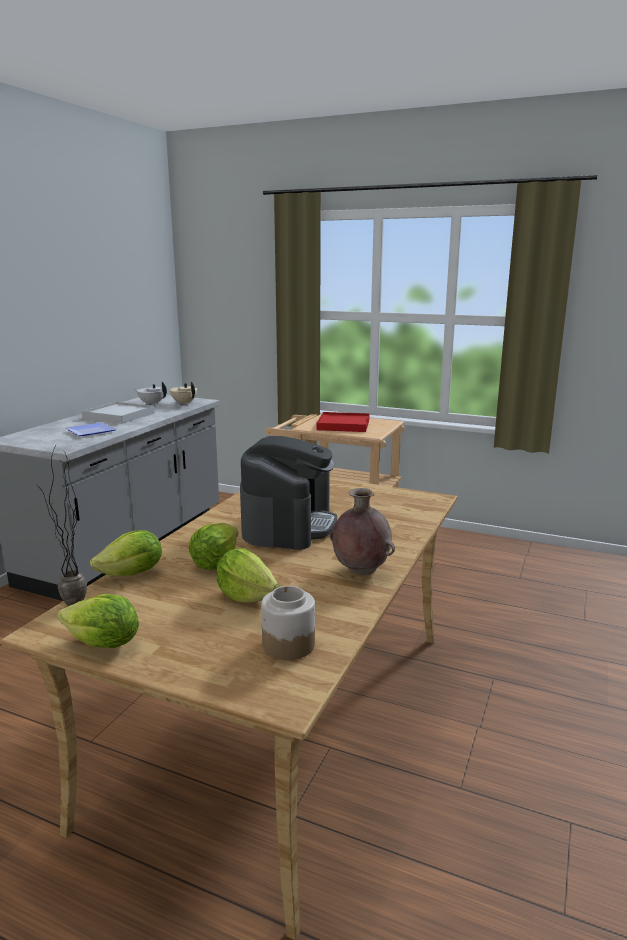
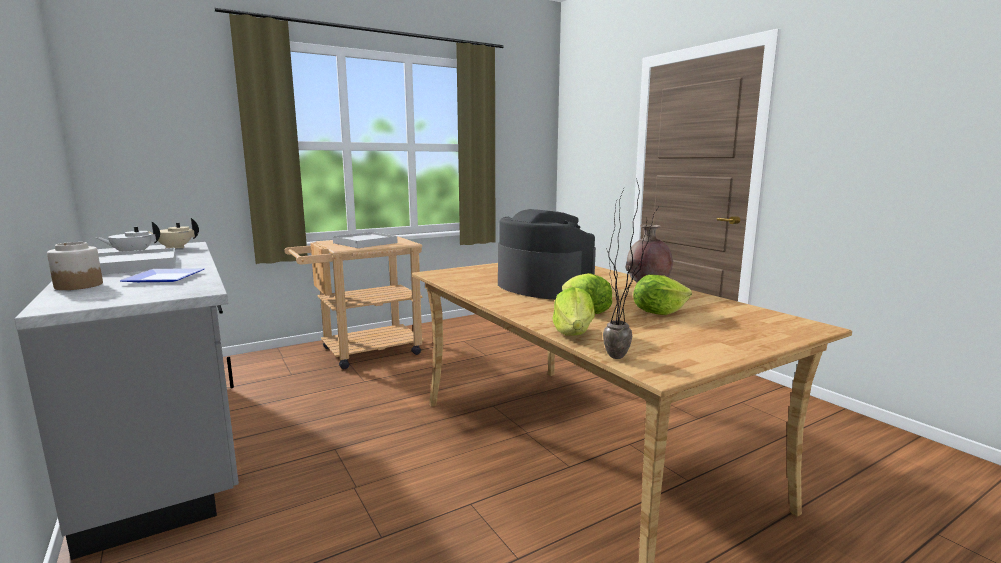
camera: 55 degrees left, 5 degrees down
lettuce [57,594,139,648] -> none
jar [261,586,315,660] -> jar moved to [47,242,103,290]
red tray [317,412,370,432] -> white tray [333,232,398,248]

